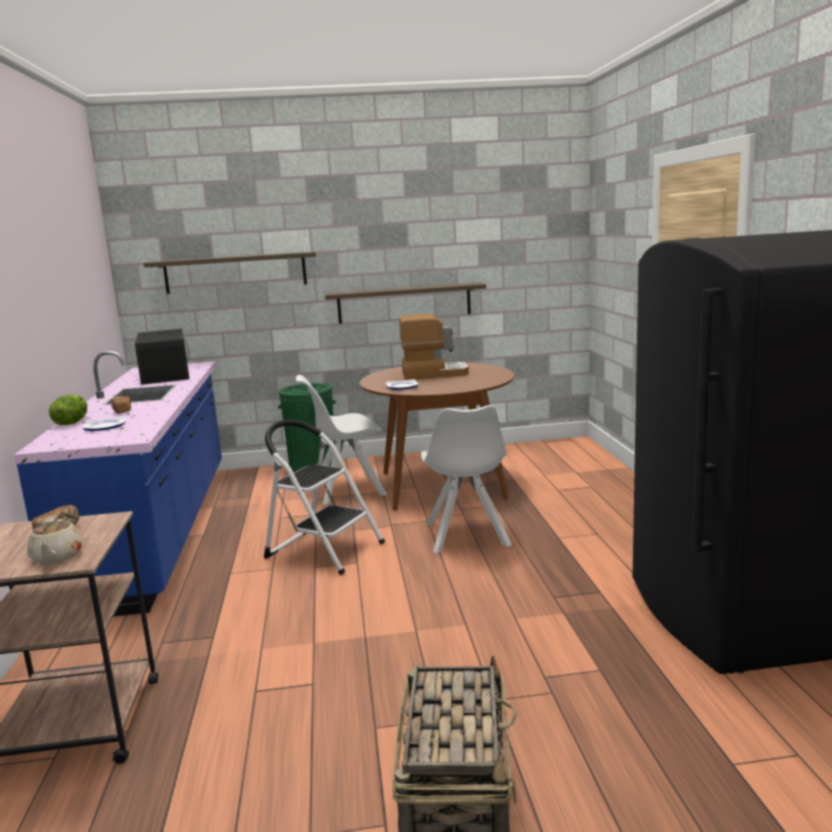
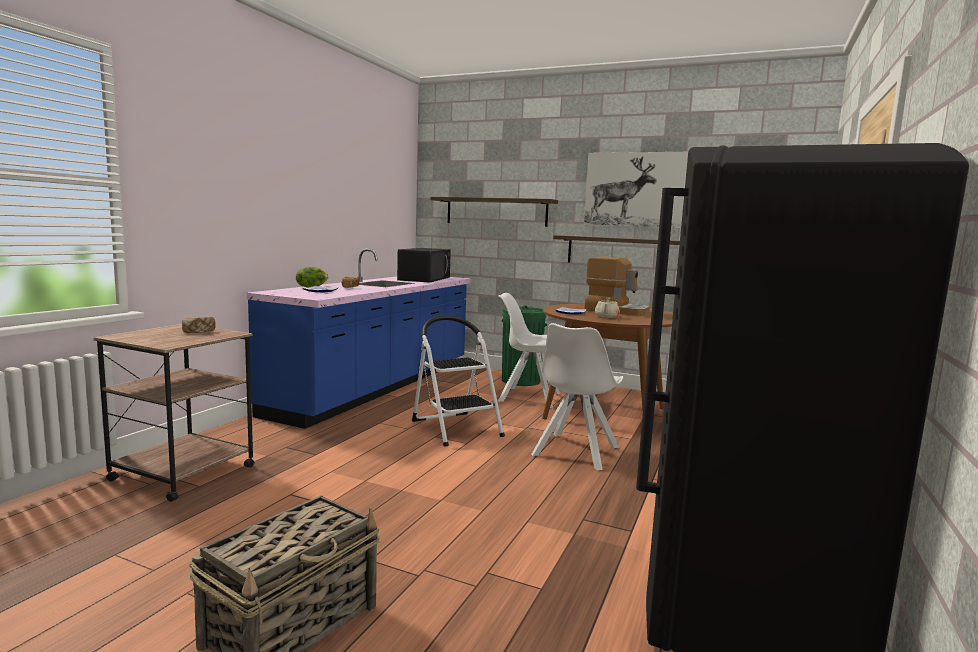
camera: 30 degrees right, 5 degrees down
beige teapot [27,519,82,564] -> beige teapot moved to [595,298,620,318]
none -> picture [584,152,688,228]

